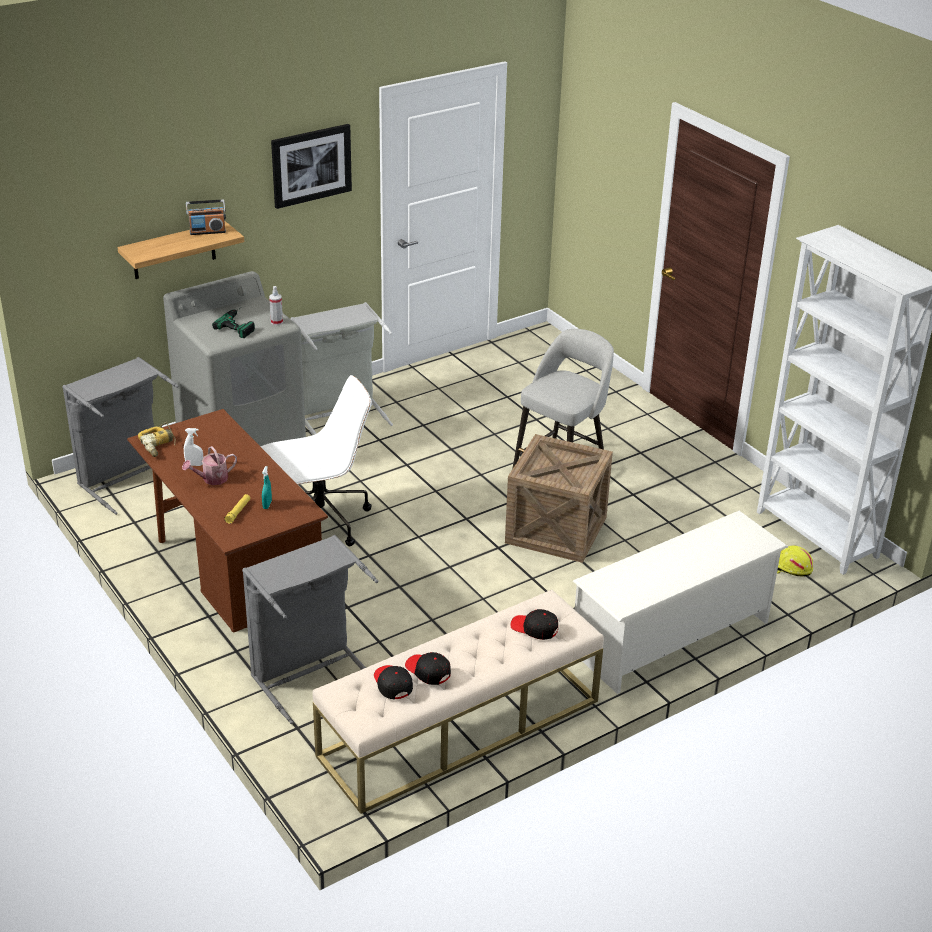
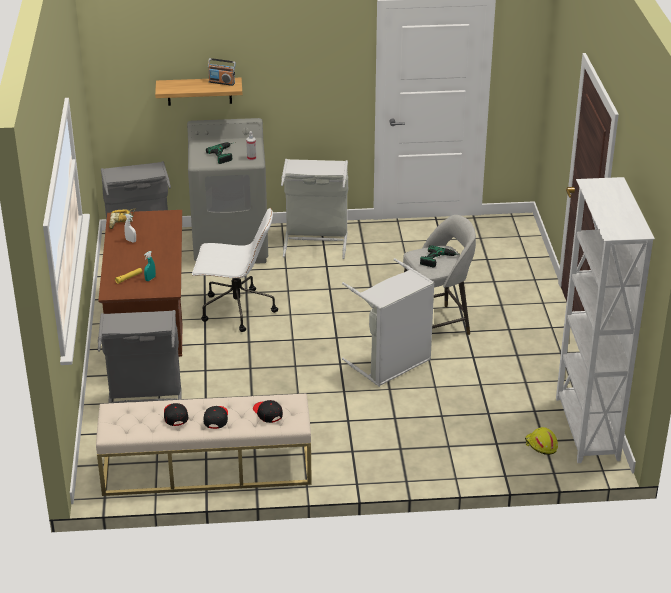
camera: 30 degrees right, 0 degrees up
watering can [182,446,237,485] -> none
picture [271,124,352,209] -> none
black cap [374,665,413,699] -> black cap moved to [204,406,228,429]
crate [505,434,613,563] -> grey laundry basket [342,258,435,387]
white shoe rack [573,511,788,694] -> none
none -> power drill [420,245,459,267]

